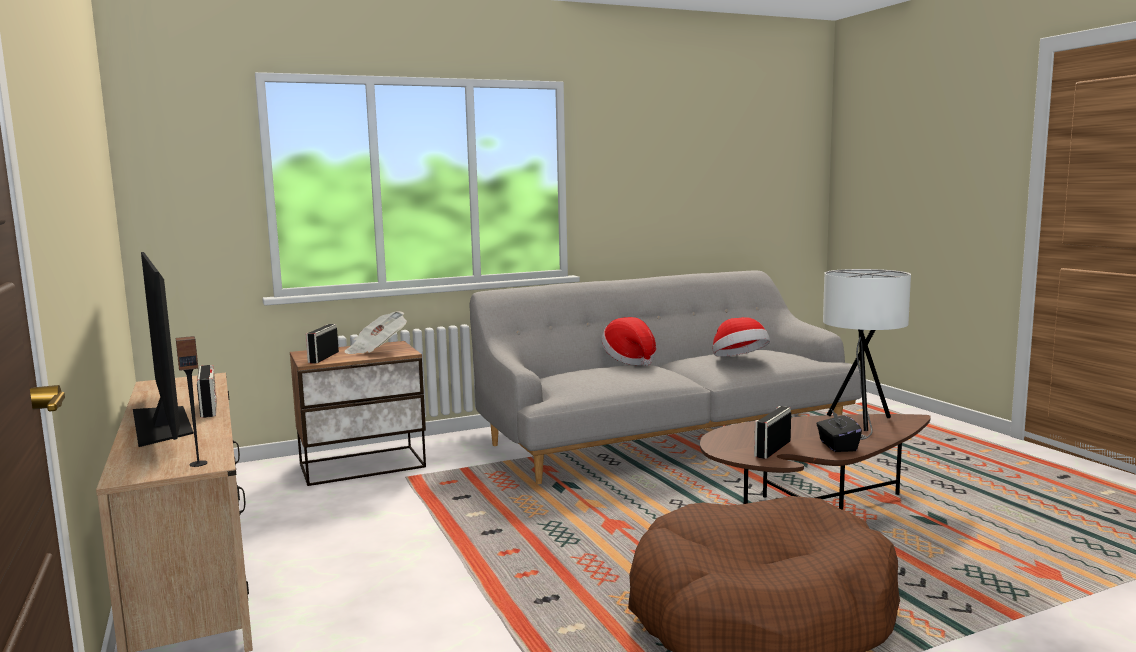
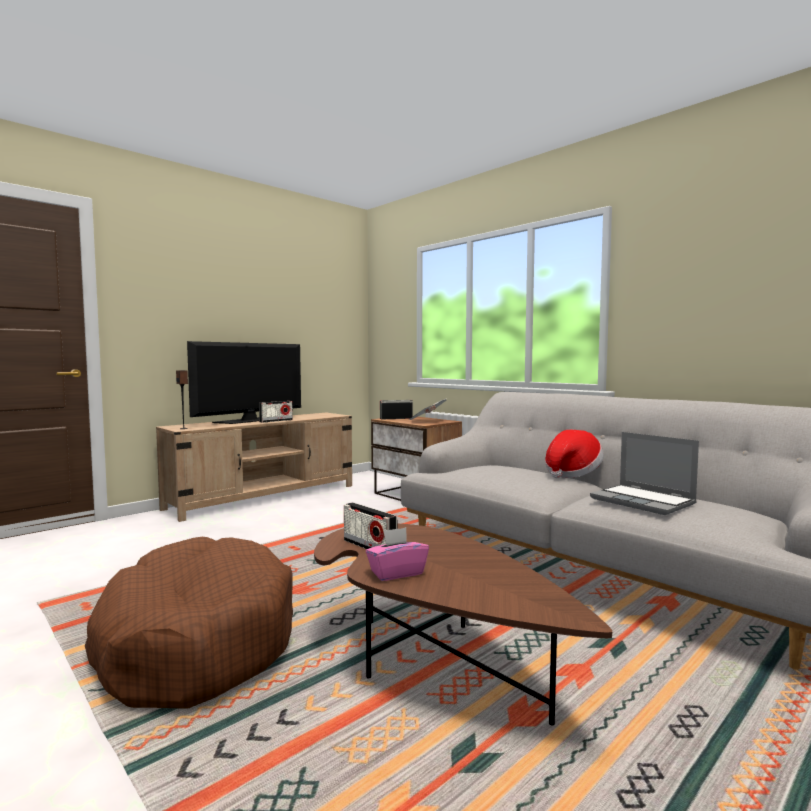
camera: 70 degrees right, 5 degrees down
hat [713,317,770,357] -> laptop [590,432,699,515]
radio [754,406,791,459] -> radio turned 150 degrees counterclockwise [344,502,397,549]
black tissue box [816,409,862,452] -> pink tissue box [366,527,429,581]
white table lamp [823,269,911,440] -> none

